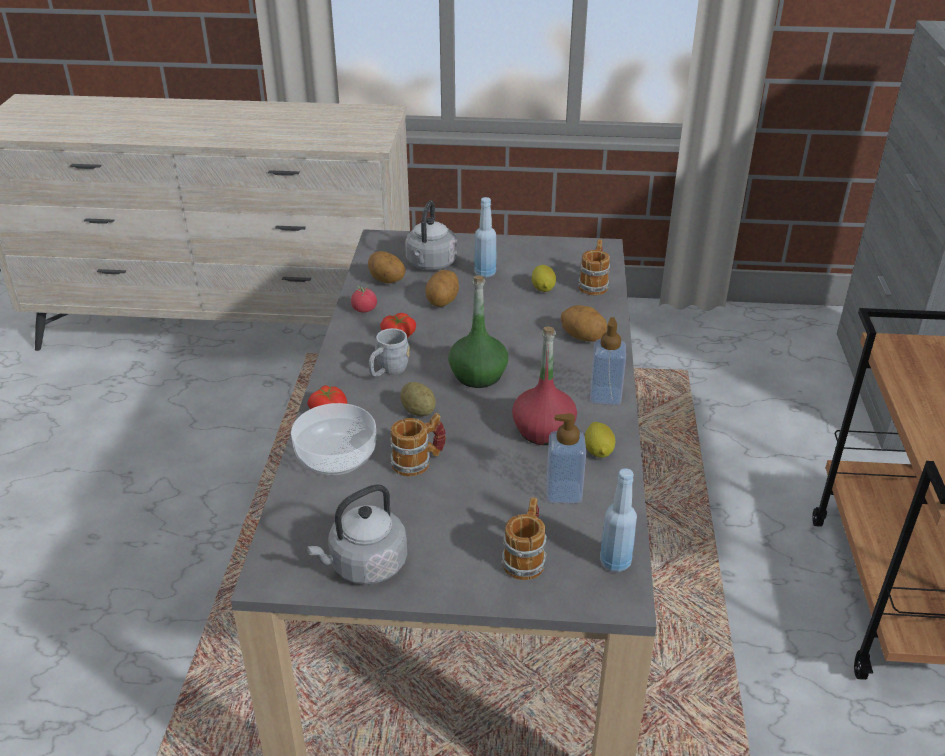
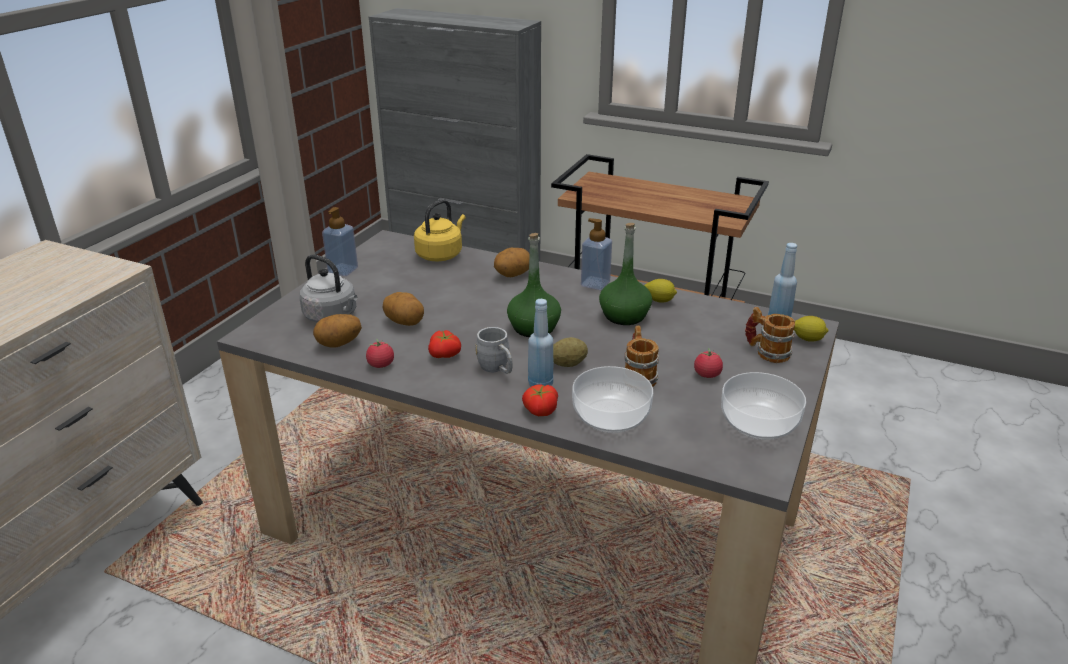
camera: 70 degrees left, 5 degrees down
grey kettle [306,484,407,584] -> bowl [721,372,806,440]
blue bottle [475,197,496,278] -> blue bottle moved to [528,299,553,387]
red bottle [512,326,577,445] -> green bottle [599,223,652,325]
lemon [532,265,556,292] -> lemon moved to [794,316,828,342]
soap dispenser [546,413,586,503] -> soap dispenser moved to [322,207,358,276]
mug [578,239,610,295] -> yellow kettle [414,199,466,262]
none -> tomato [694,348,723,378]

